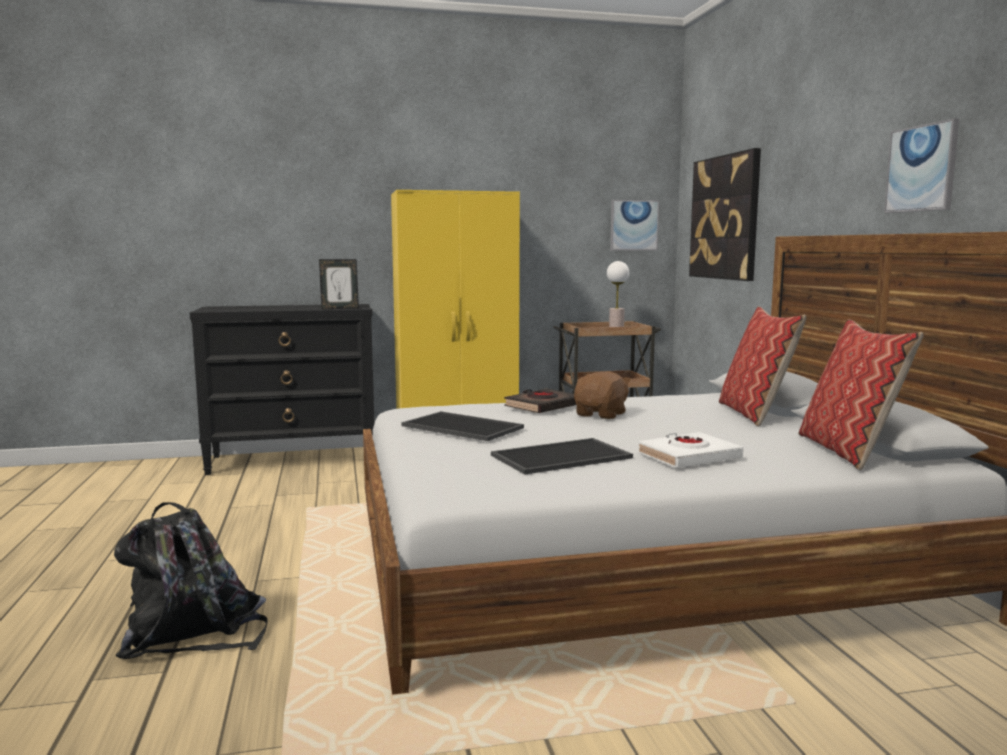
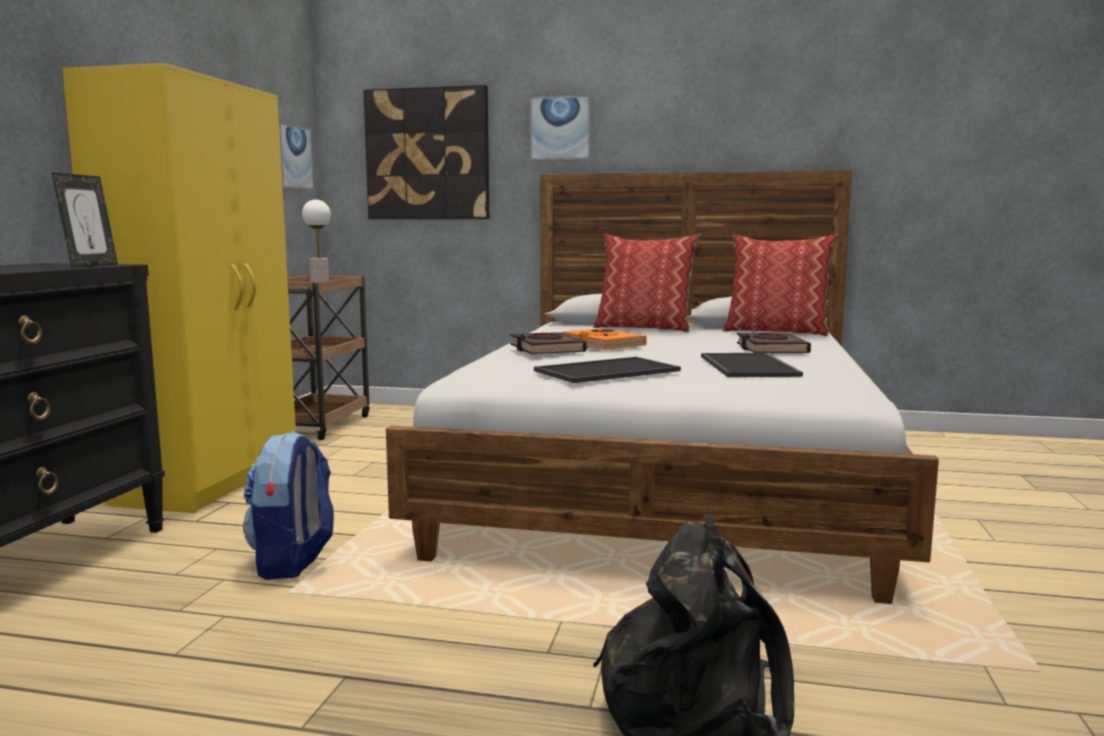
camera: 65 degrees left, 0 degrees up
brown plush toy [574,371,632,419] -> orange book [562,329,646,350]
white book [637,432,743,468] -> black book [737,333,811,353]
picture [884,118,959,213] -> picture moved to [530,95,591,161]
none -> backpack [243,431,334,580]

